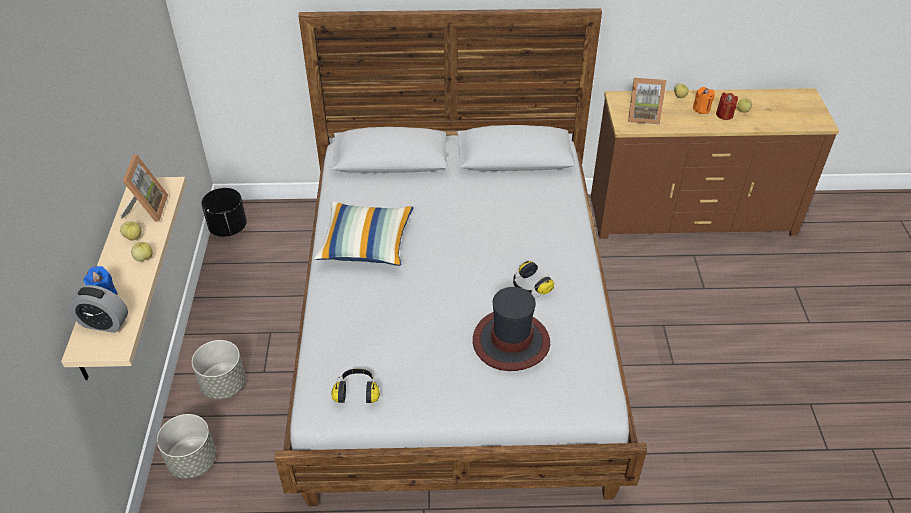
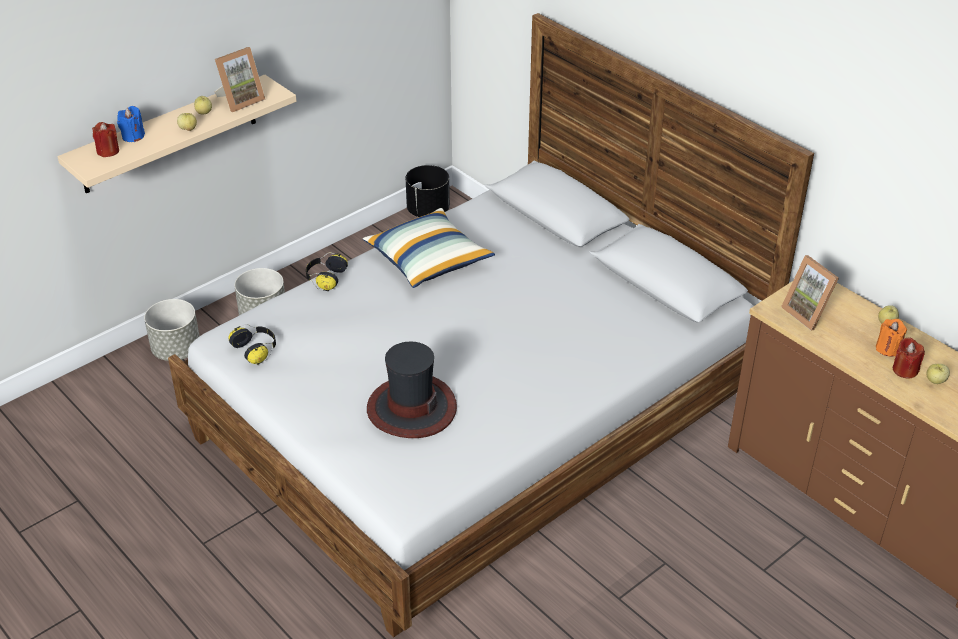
camera: 50 degrees right, 5 degrees down
alarm clock [68,285,128,333] -> red candle [92,122,119,157]
headphones [513,260,554,297] -> headphones moved to [306,252,348,291]

